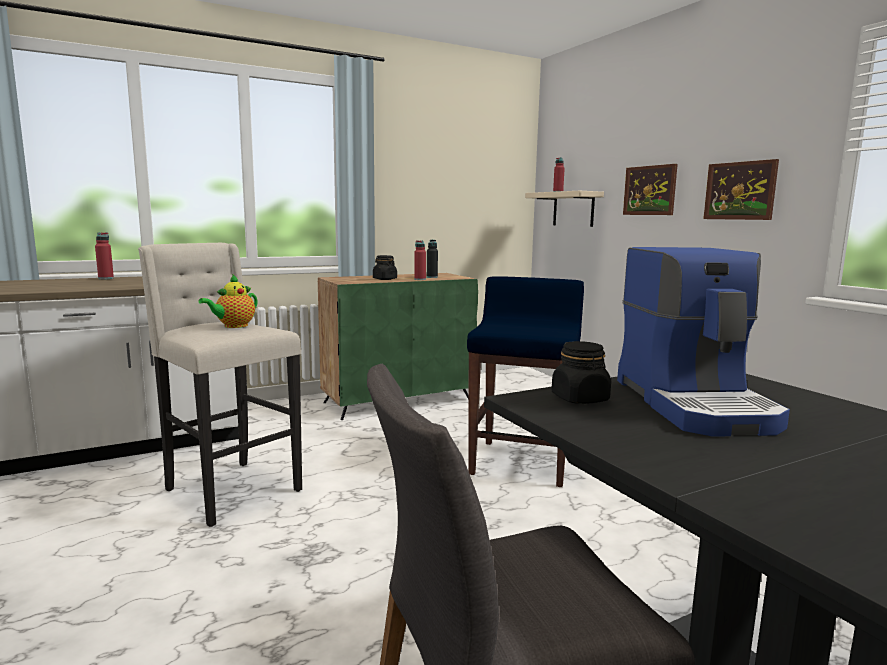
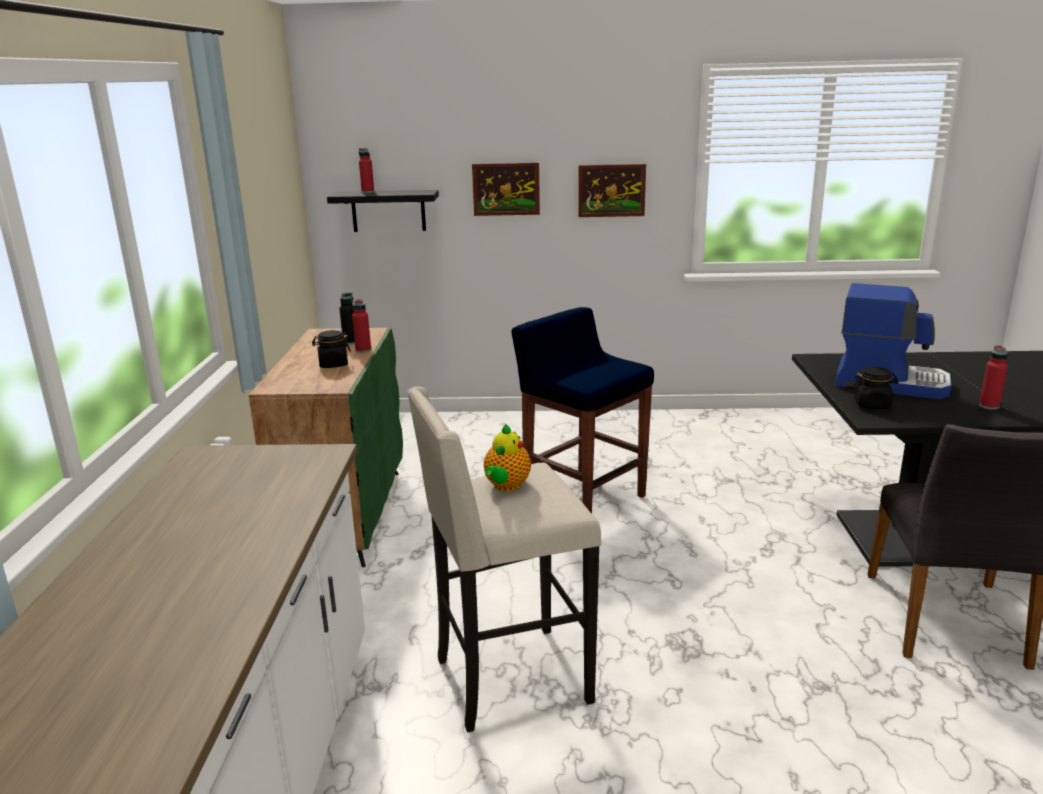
camera: 60 degrees left, 10 degrees up
red bottle [95,232,114,279] -> red bottle moved to [979,345,1008,410]
teapot [199,274,257,328] -> teapot turned 45 degrees clockwise [484,424,531,492]
beige shelf [525,191,604,227] -> black shelf [327,190,439,232]

